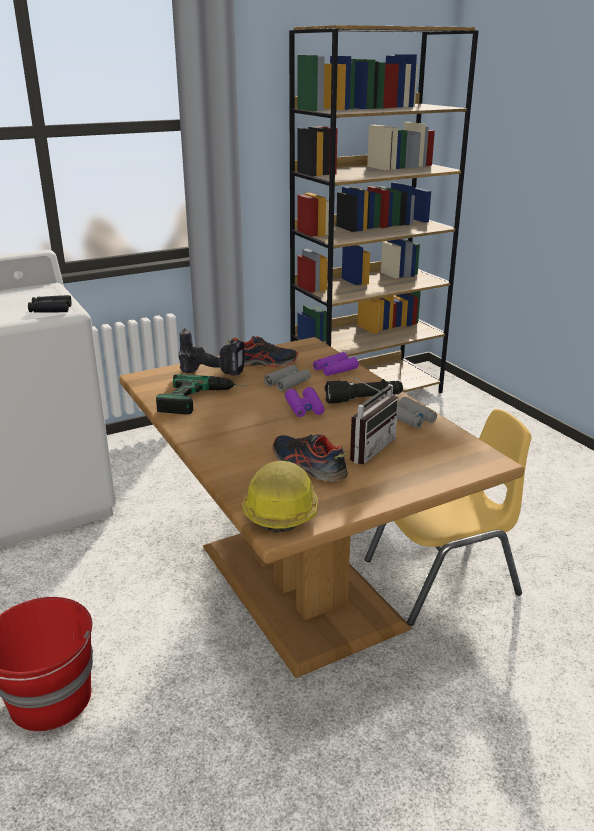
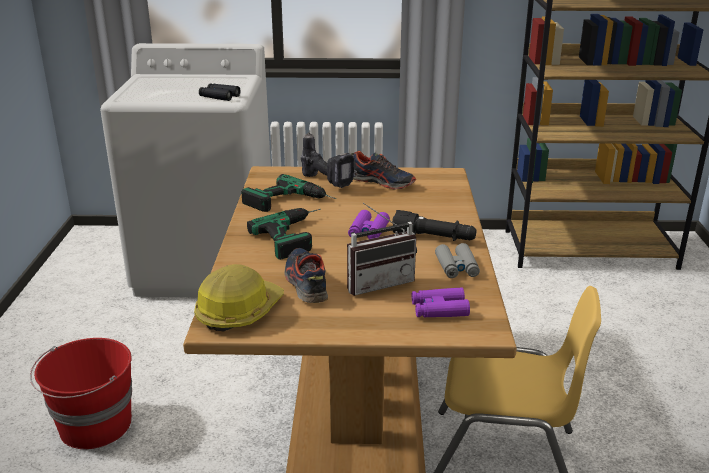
camera: 30 degrees right, 0 degrees up
grey binoculars [264,365,311,391] -> none
purple binoculars [313,352,359,376] -> purple binoculars moved to [411,287,470,318]
none -> power drill [247,208,321,260]

